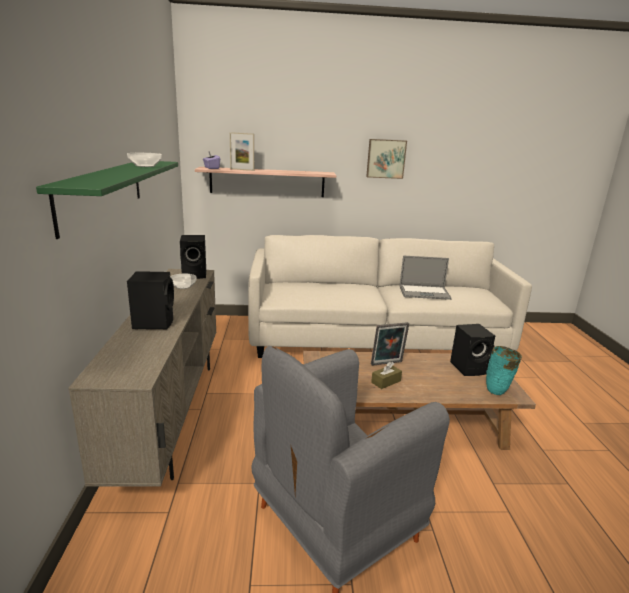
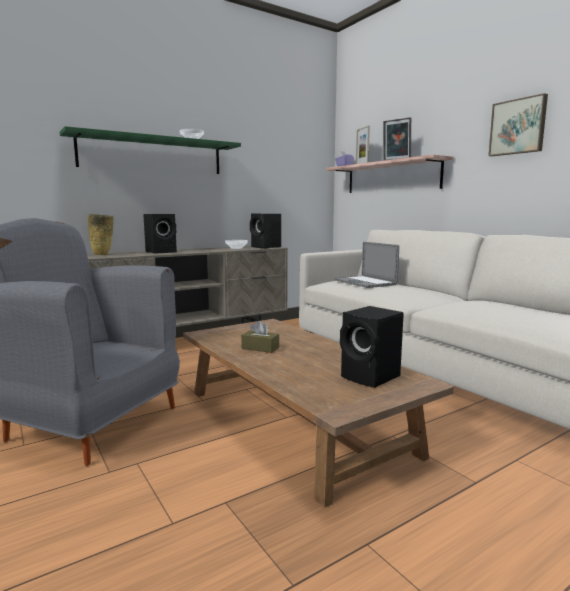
camera: 60 degrees right, 10 degrees down
picture frame [371,322,409,366] -> picture frame moved to [383,117,411,161]
laptop [400,256,452,300] -> laptop moved to [334,242,399,288]
turquoise vase [486,346,522,395] -> none
none -> beige vase [88,214,113,255]

